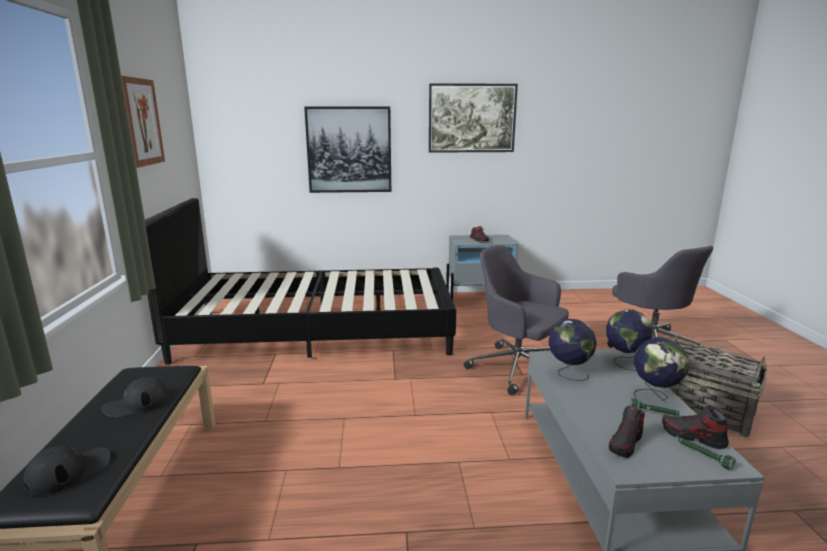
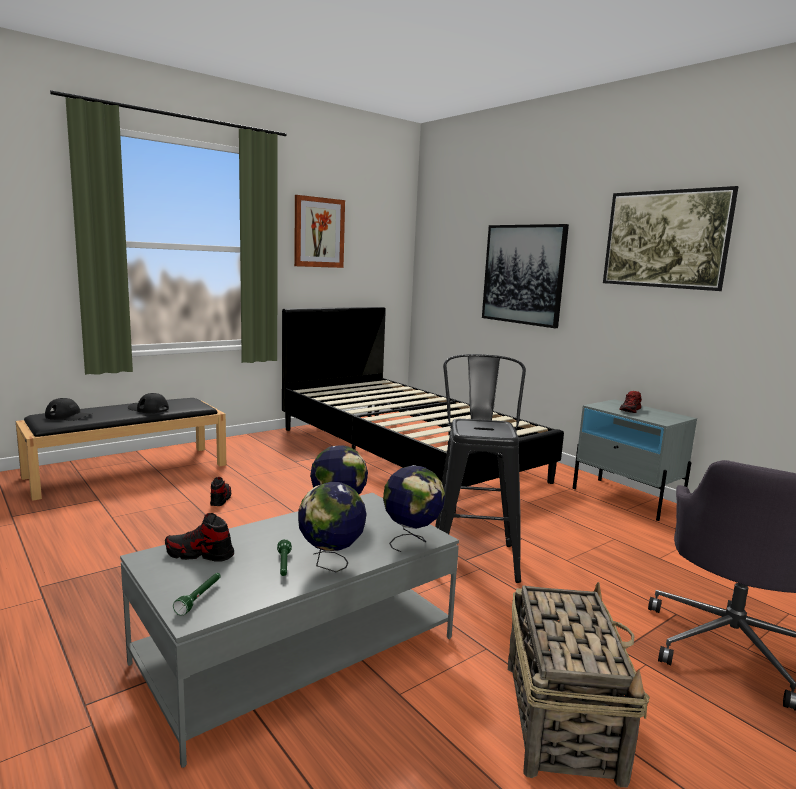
camera: 55 degrees right, 5 degrees down
grey office chair [464,245,569,395] -> black stool [435,354,526,583]
shoe [662,406,729,449] -> shoe moved to [210,477,231,506]

